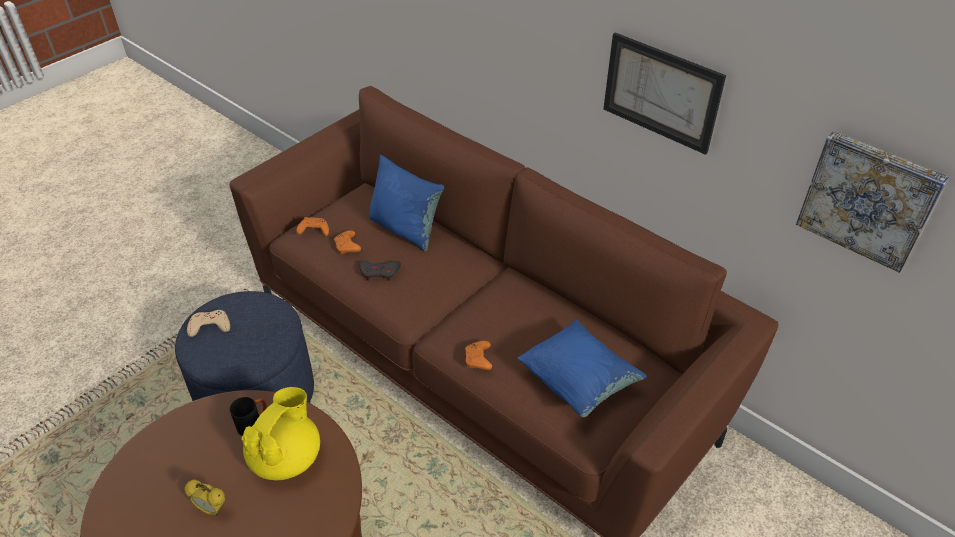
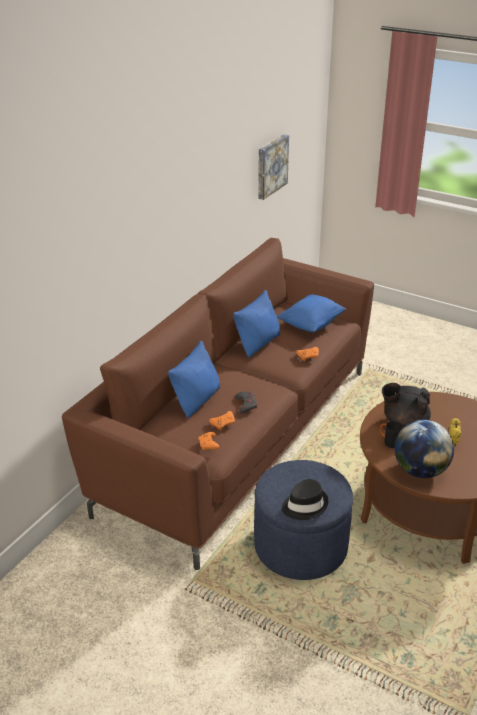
camera: 100 degrees left, 10 degrees down
beige game controller [187,310,230,337] -> black hat [282,479,328,520]
yellow teapot [242,387,320,480] -> black teapot [382,383,431,427]
picture [603,33,726,155] -> none
none -> blue pillow [233,290,280,358]
none -> globe [394,420,454,478]

